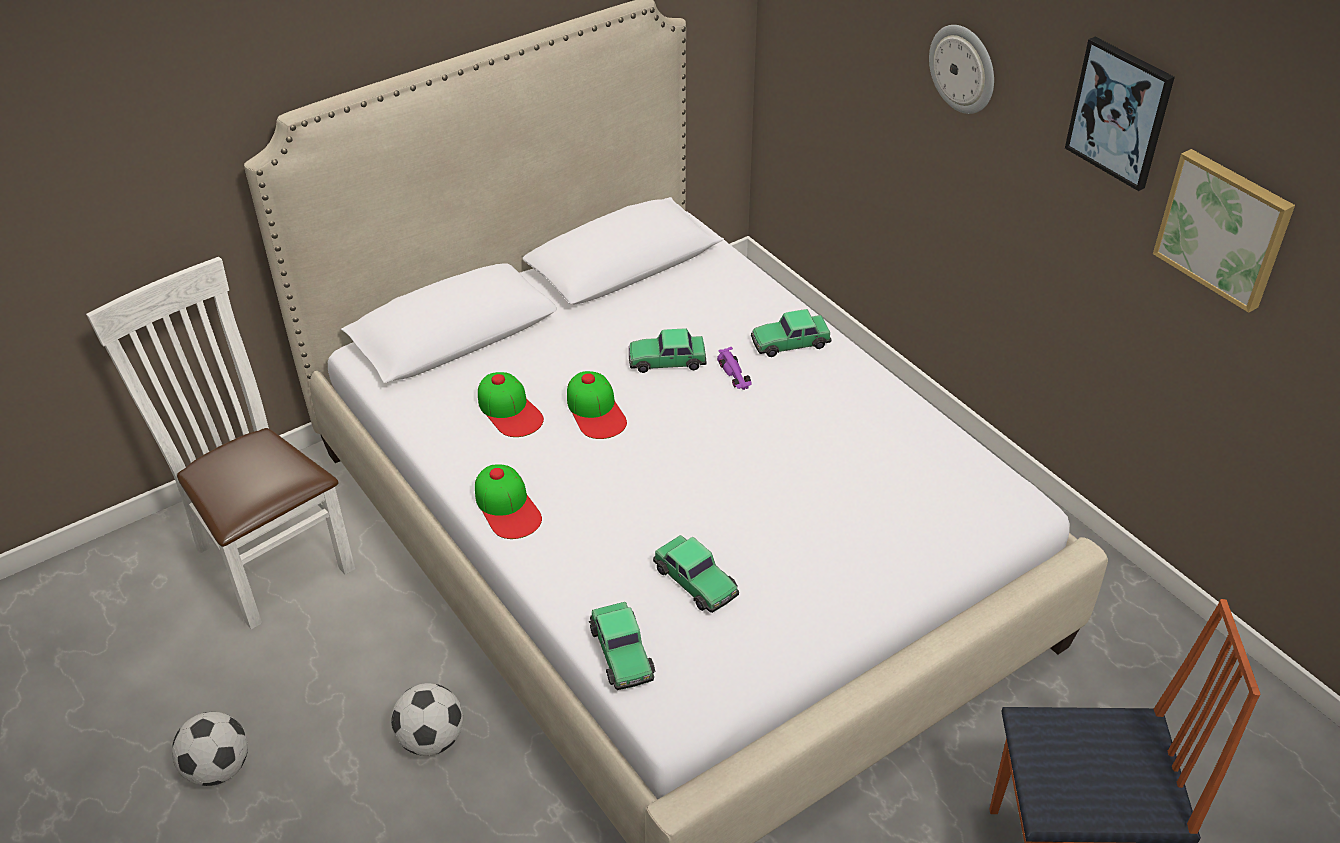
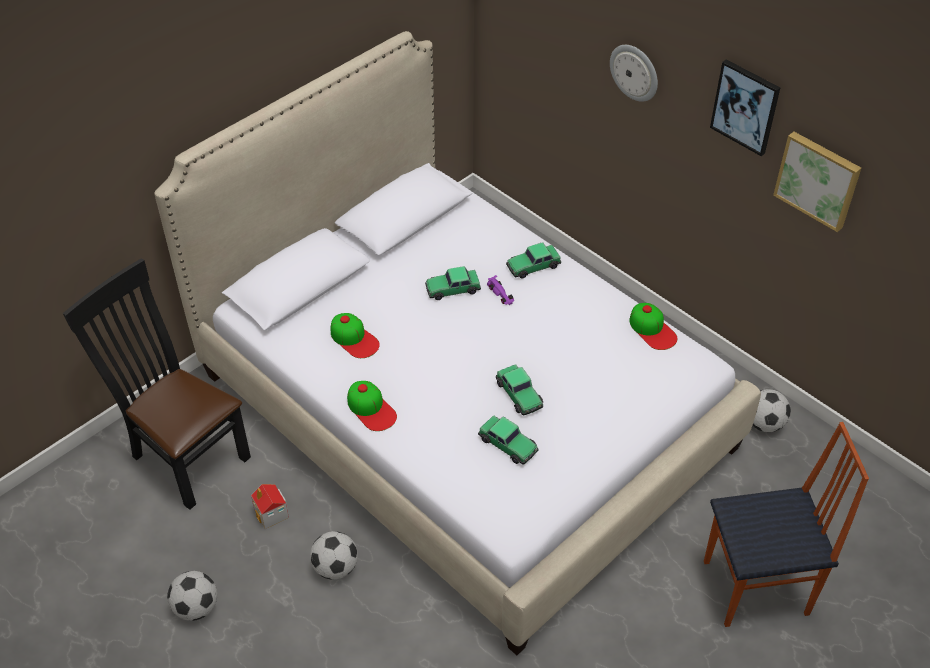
camera: 10 degrees left, 5 degrees up
white chair [86,257,355,629] -> black chair [63,258,251,510]
cap [567,371,627,439] -> cap moved to [629,303,677,350]
toy car [589,602,655,690] -> toy car moved to [496,364,543,416]
none -> toy house [251,484,289,529]
none -> football [752,389,791,432]

